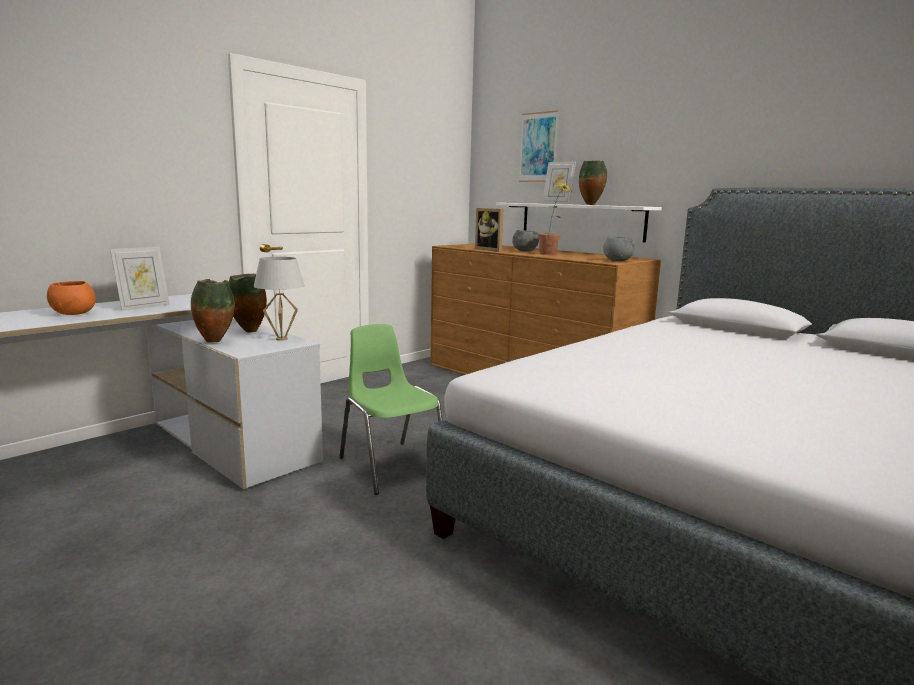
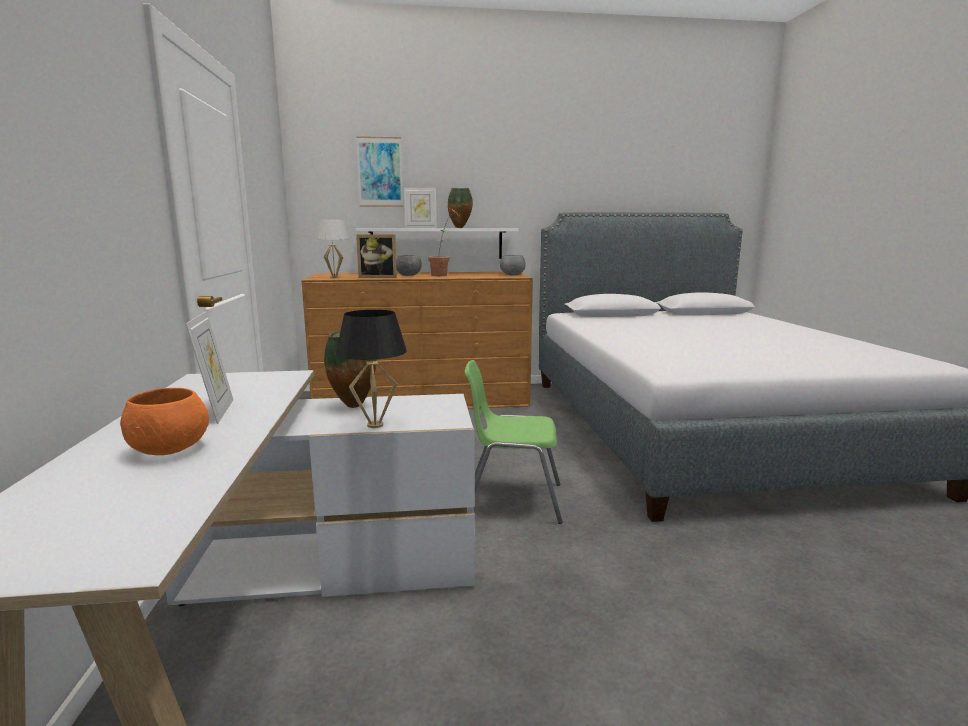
camera: 50 degrees left, 0 degrees up
vase [191,279,235,343] -> black table lamp [336,310,407,428]
white table lamp [254,257,305,341] -> white table lamp moved to [315,220,349,278]

